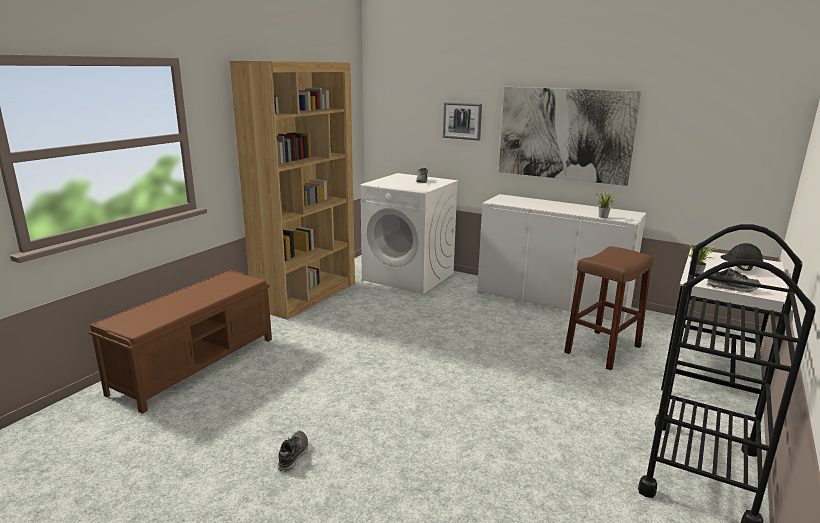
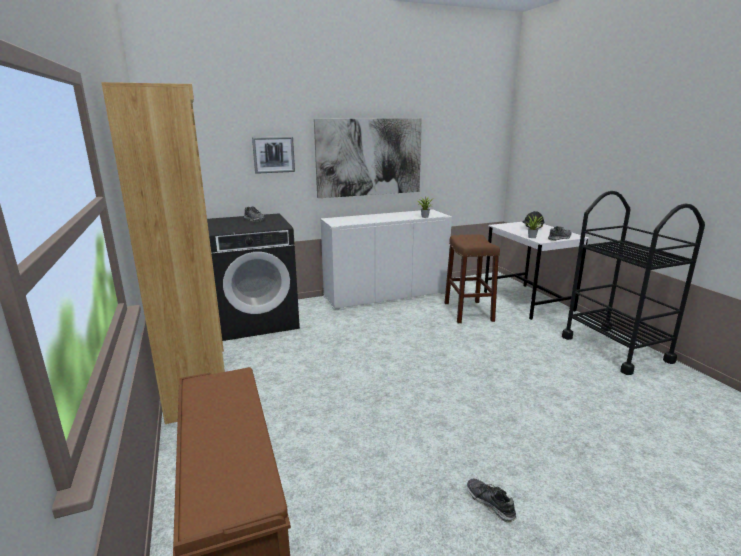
camera: 50 degrees left, 0 degrees up
white washing machine [360,173,458,294] -> black washing machine [207,213,300,341]

